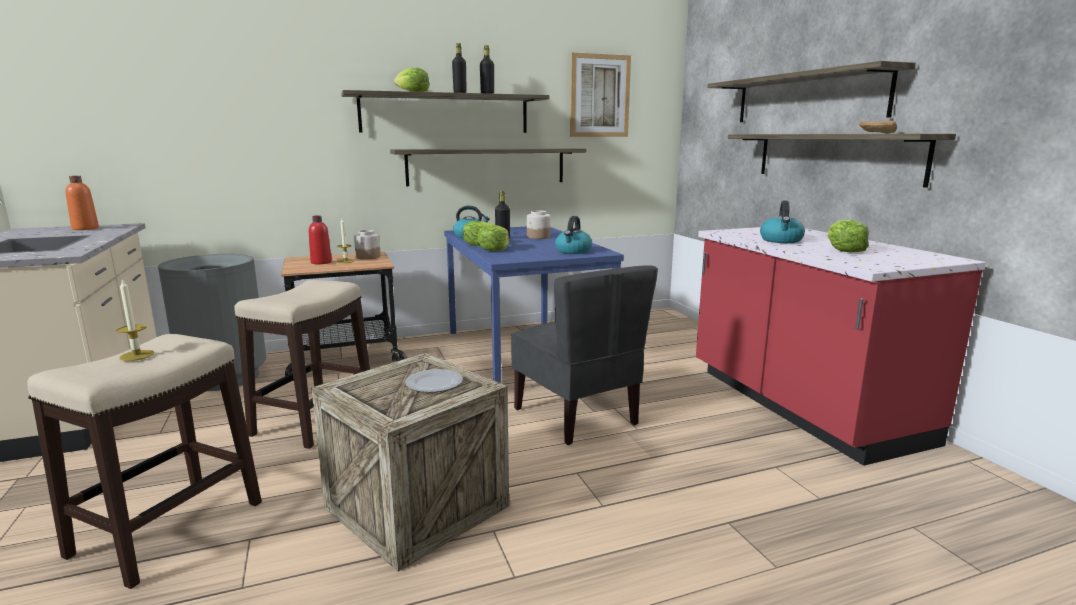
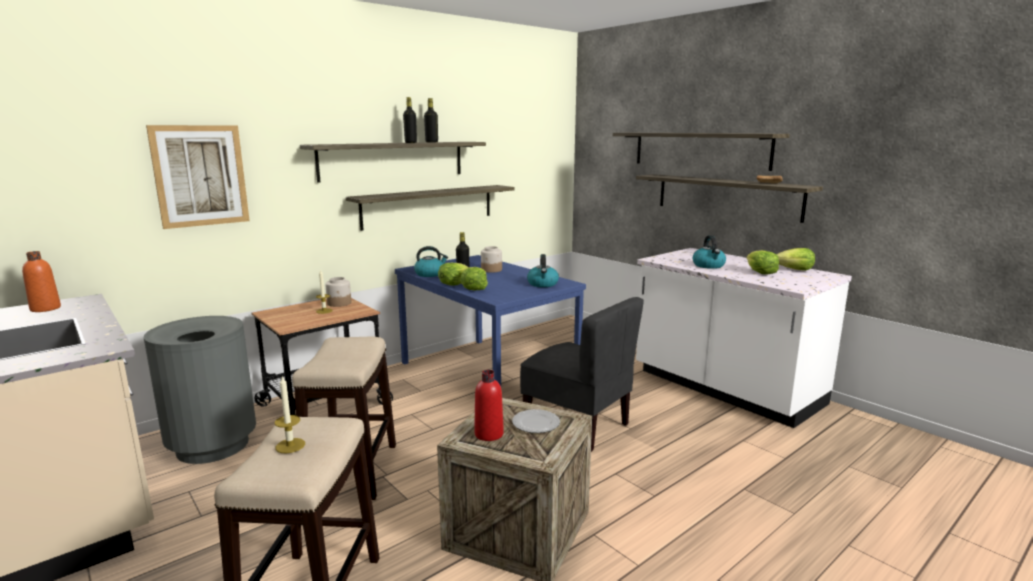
camera: 20 degrees left, 0 degrees up
red bottle [309,215,332,264] -> red bottle moved to [474,370,504,441]
lettuce [394,68,430,92] -> lettuce moved to [776,248,815,271]
picture [570,53,631,137] -> picture moved to [146,125,250,229]
red counter [696,227,986,466] -> white counter [636,248,852,428]

